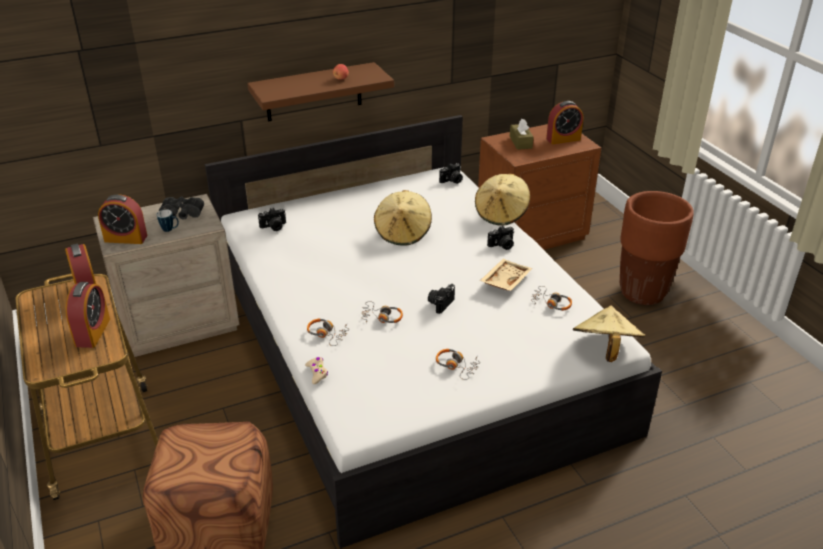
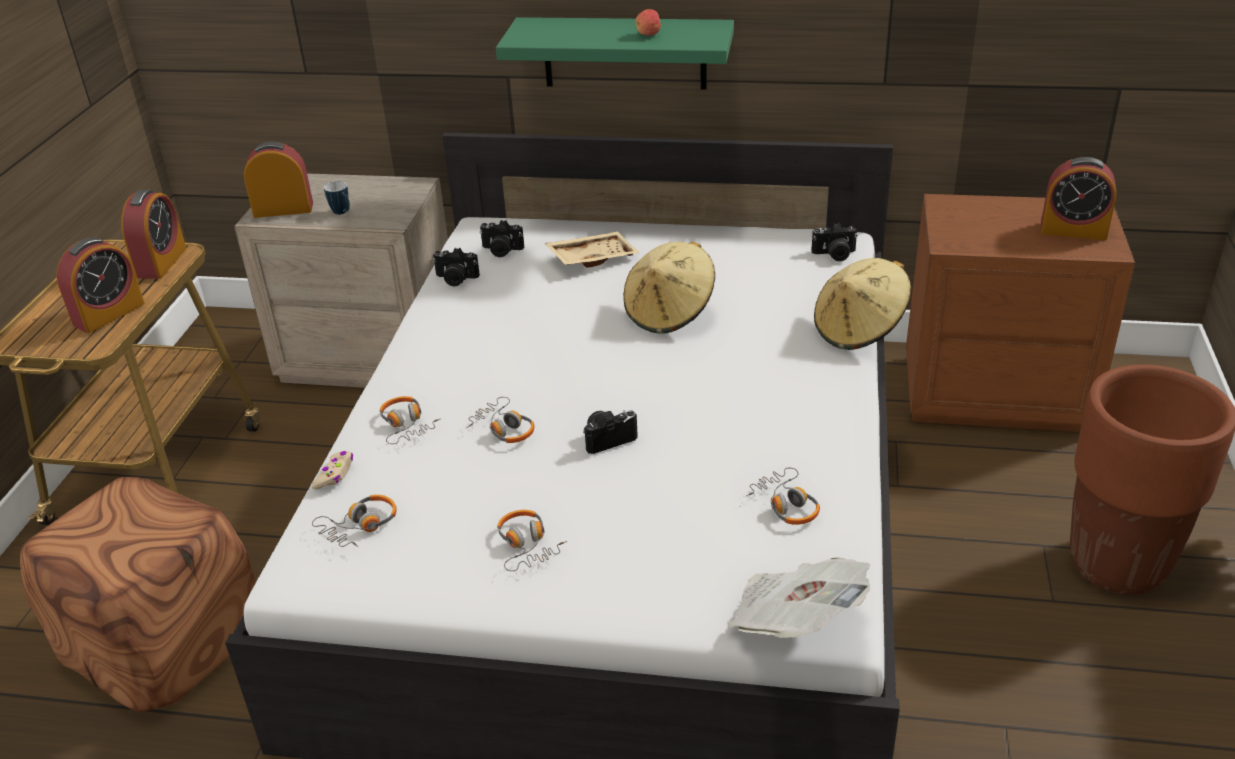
camera: 35 degrees right, 0 degrees up
alarm clock [98,194,147,244] -> alarm clock turned 135 degrees clockwise [244,142,313,218]
black binoculars [159,196,204,220] -> none
brown shelf [247,62,394,121] -> green shelf [496,17,734,90]
beige tray [480,259,533,291] -> beige tray moved to [545,232,640,267]
camera [487,226,514,250] -> camera moved to [433,248,480,287]
brown tissue box [510,119,534,150] -> none
beige hat [573,305,645,362] -> newspaper [728,557,871,638]
none -> headphones [312,495,397,547]

